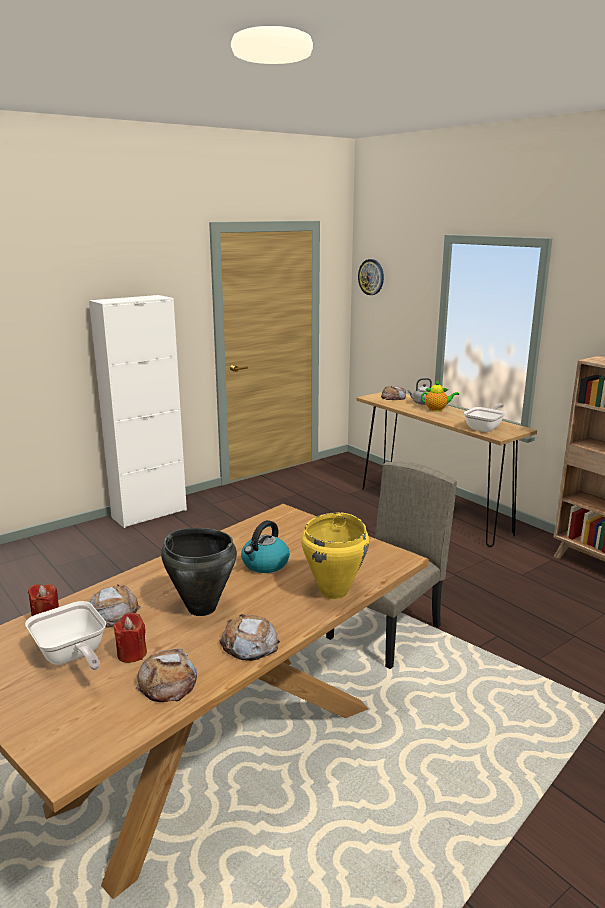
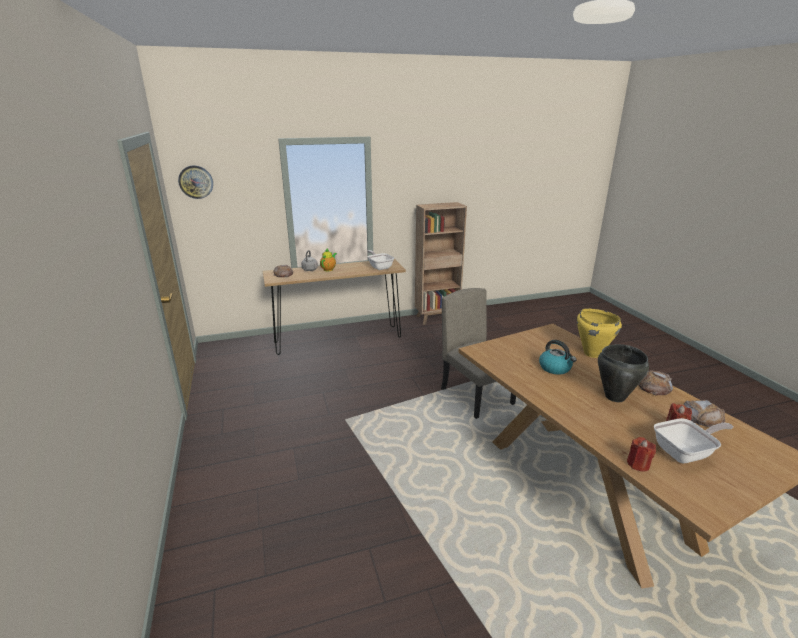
camera: 70 degrees left, 5 degrees up
white cabinet [89,295,187,528] -> none
bread [89,584,141,628] -> none

